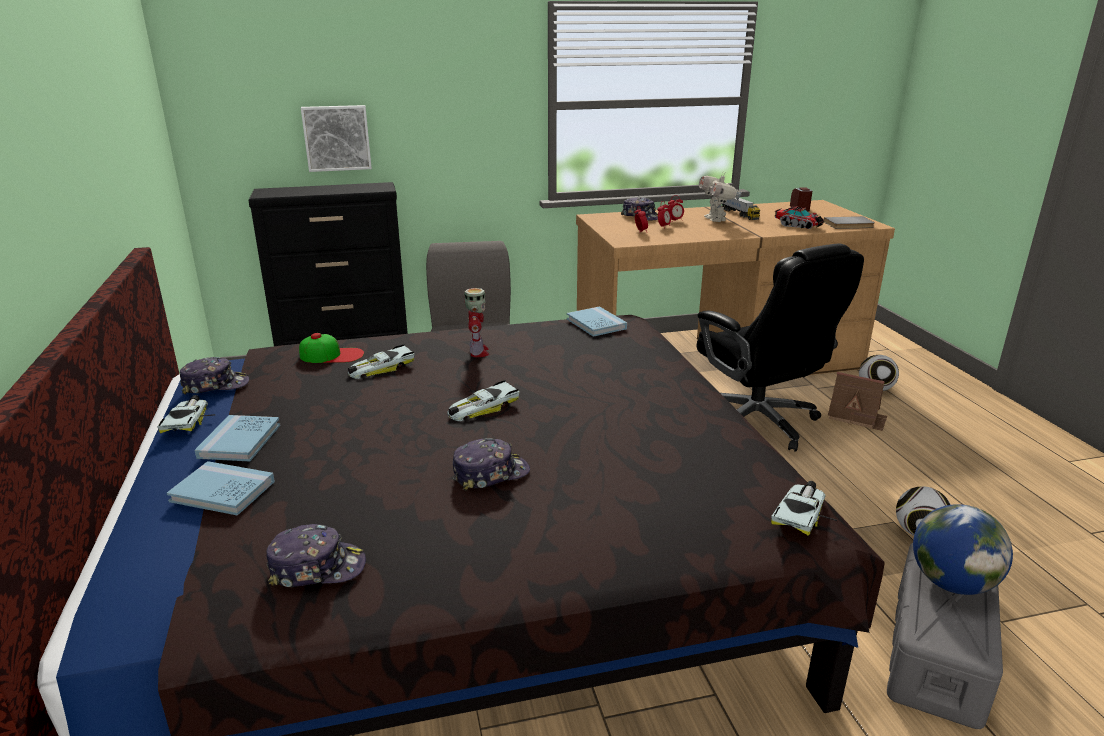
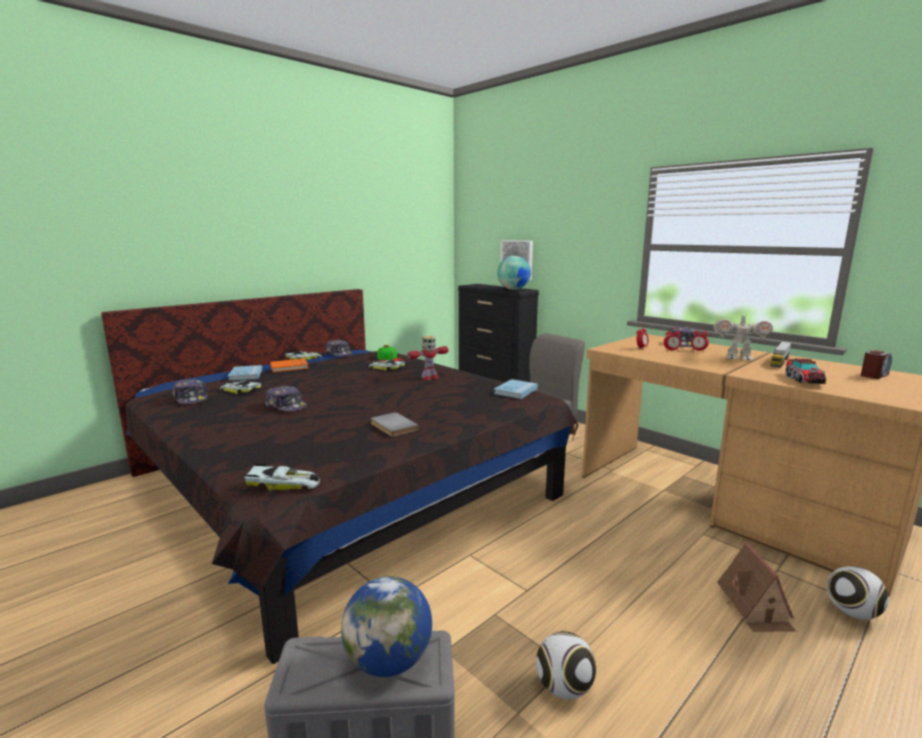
camera: 60 degrees right, 10 degrees down
blue book [195,415,280,462] -> orange book [270,359,309,372]
toy car [447,380,520,421] -> toy car moved to [220,381,261,394]
black office chair [697,244,864,452] -> none
toy robot [699,173,742,222] -> toy robot turned 120 degrees counterclockwise [713,312,773,360]
grey book [824,216,875,229] -> grey book moved to [371,412,419,437]
none -> globe [497,256,531,290]

